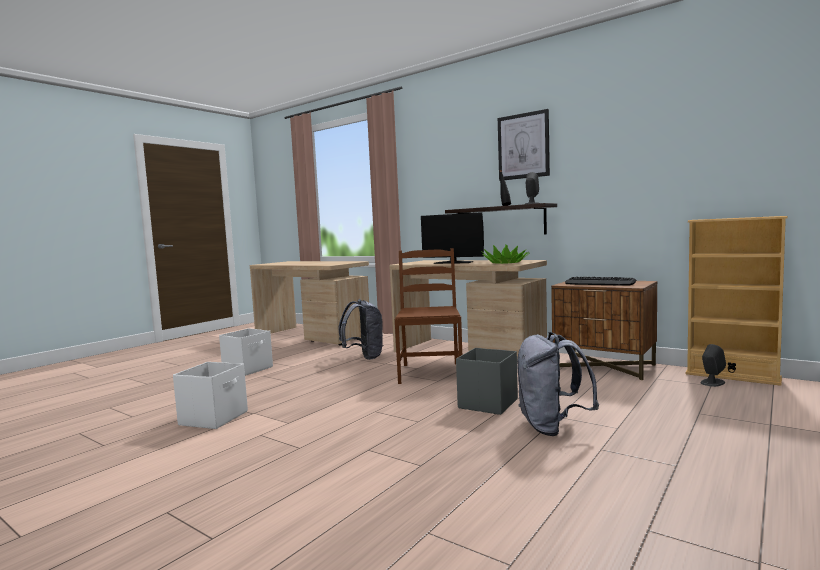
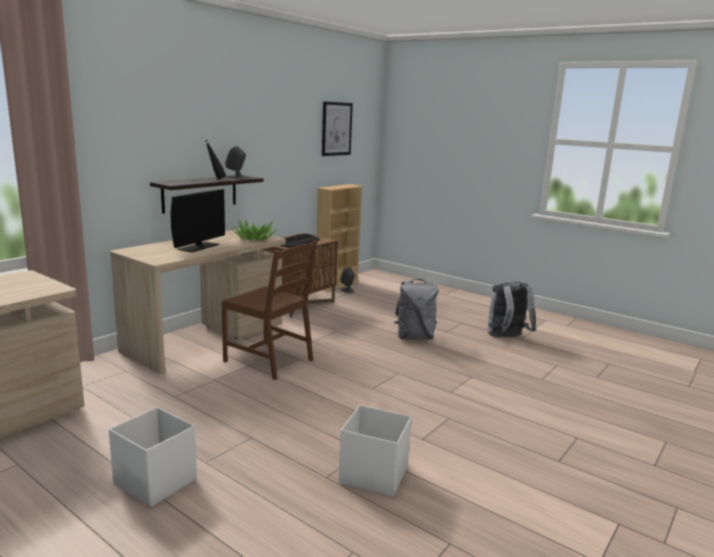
camera: 90 degrees left, 10 degrees up
grey backpack [339,299,383,360] -> grey backpack moved to [487,281,536,337]
brown chair [395,248,462,384] -> brown chair turned 150 degrees counterclockwise [222,241,318,380]
grey storage box [456,348,518,415] -> none
picture [498,109,550,181] -> picture moved to [322,101,353,156]

